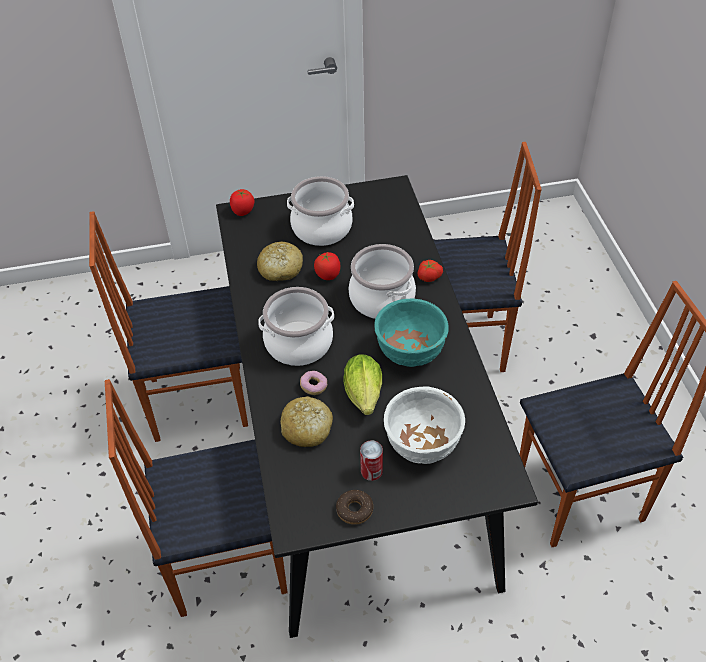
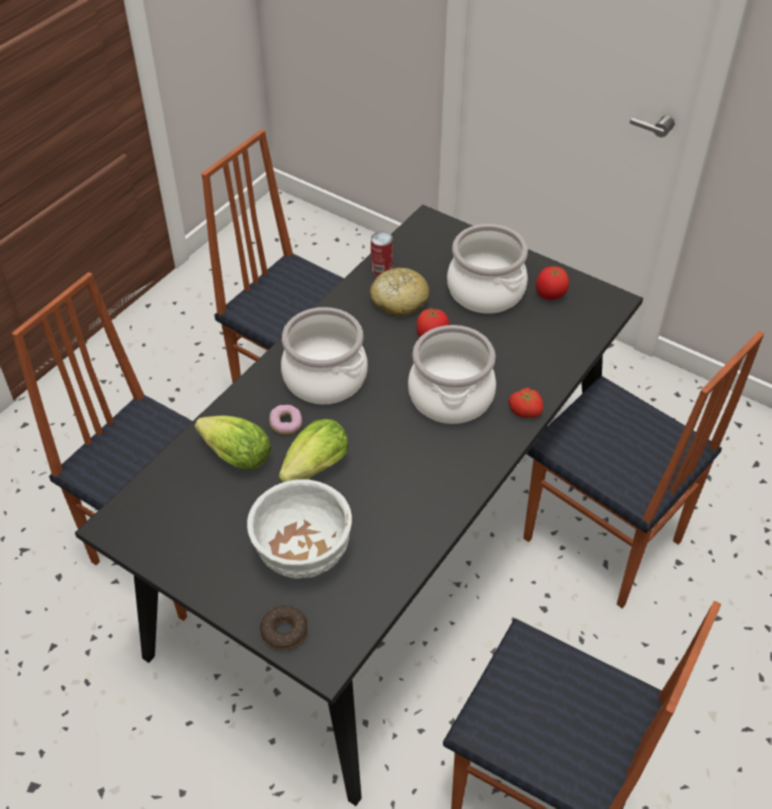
camera: 45 degrees right, 0 degrees up
tomato [230,189,254,216] -> tomato moved to [536,266,569,300]
bread [280,396,333,447] -> lettuce [195,416,271,469]
donut [336,490,373,525] -> donut moved to [260,605,308,650]
can [360,440,383,481] -> can moved to [371,232,393,275]
turquoise bowl [374,299,449,367] -> none

